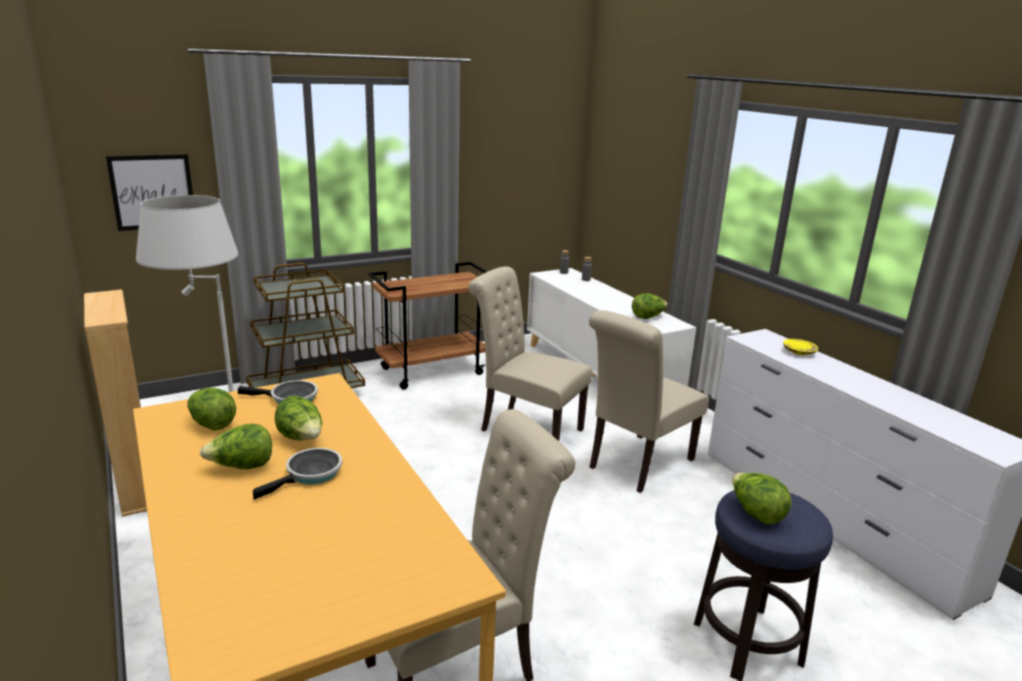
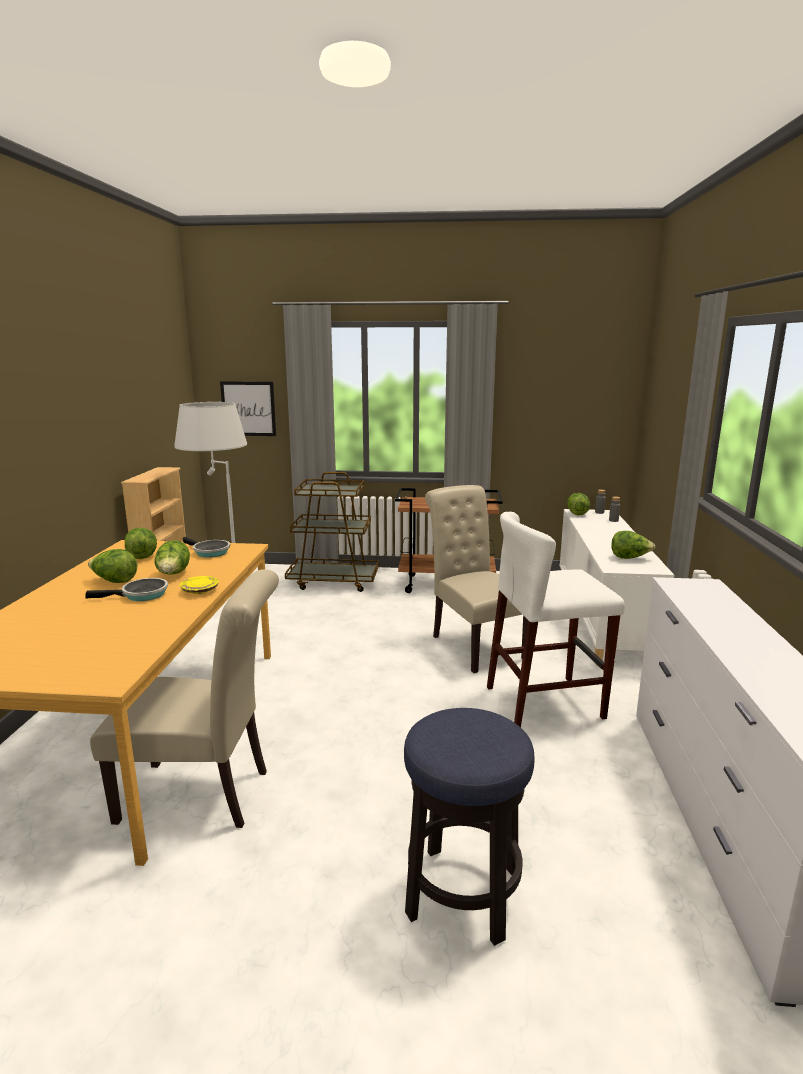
camera: 35 degrees right, 5 degrees down
beige chair [589,310,709,493] -> white stool [487,512,625,727]
lettuce [732,473,792,524] -> lettuce moved to [567,493,590,515]
yellow plate [783,339,818,355] -> yellow plate moved to [180,576,219,594]

